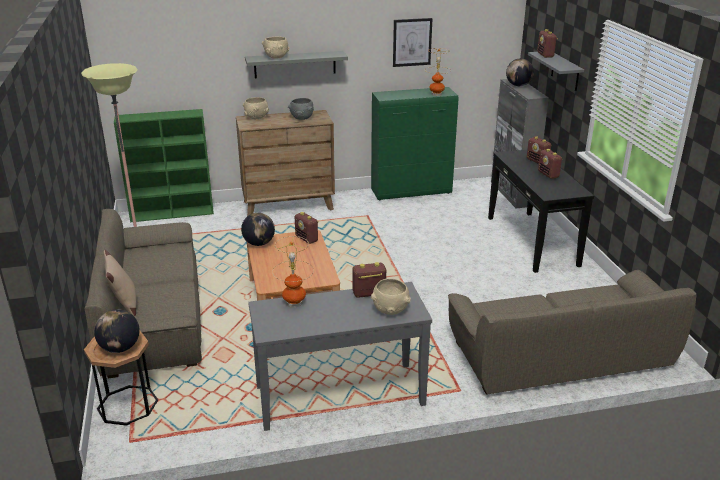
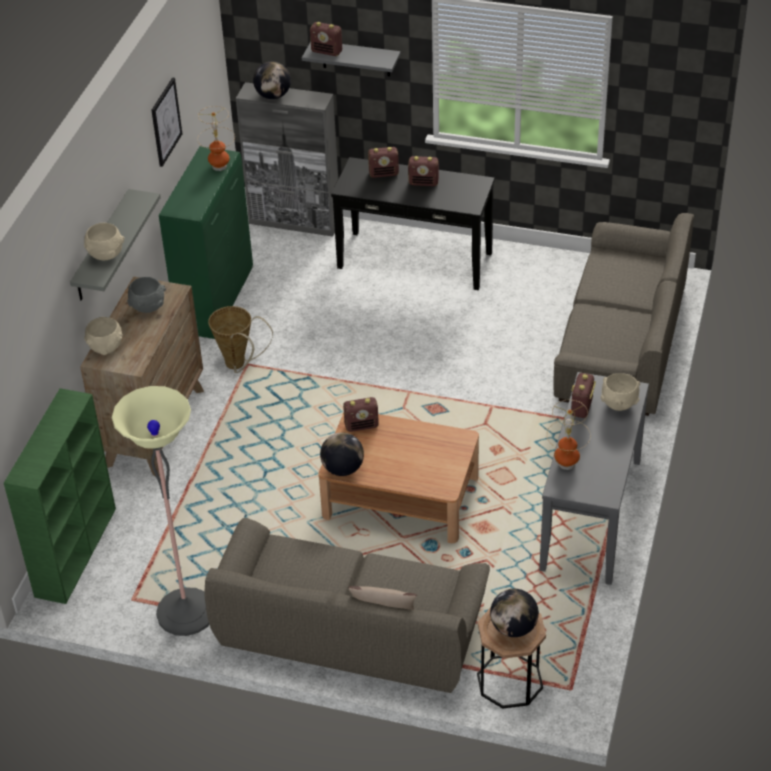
camera: 60 degrees left, 15 degrees up
none -> basket [208,306,273,373]

